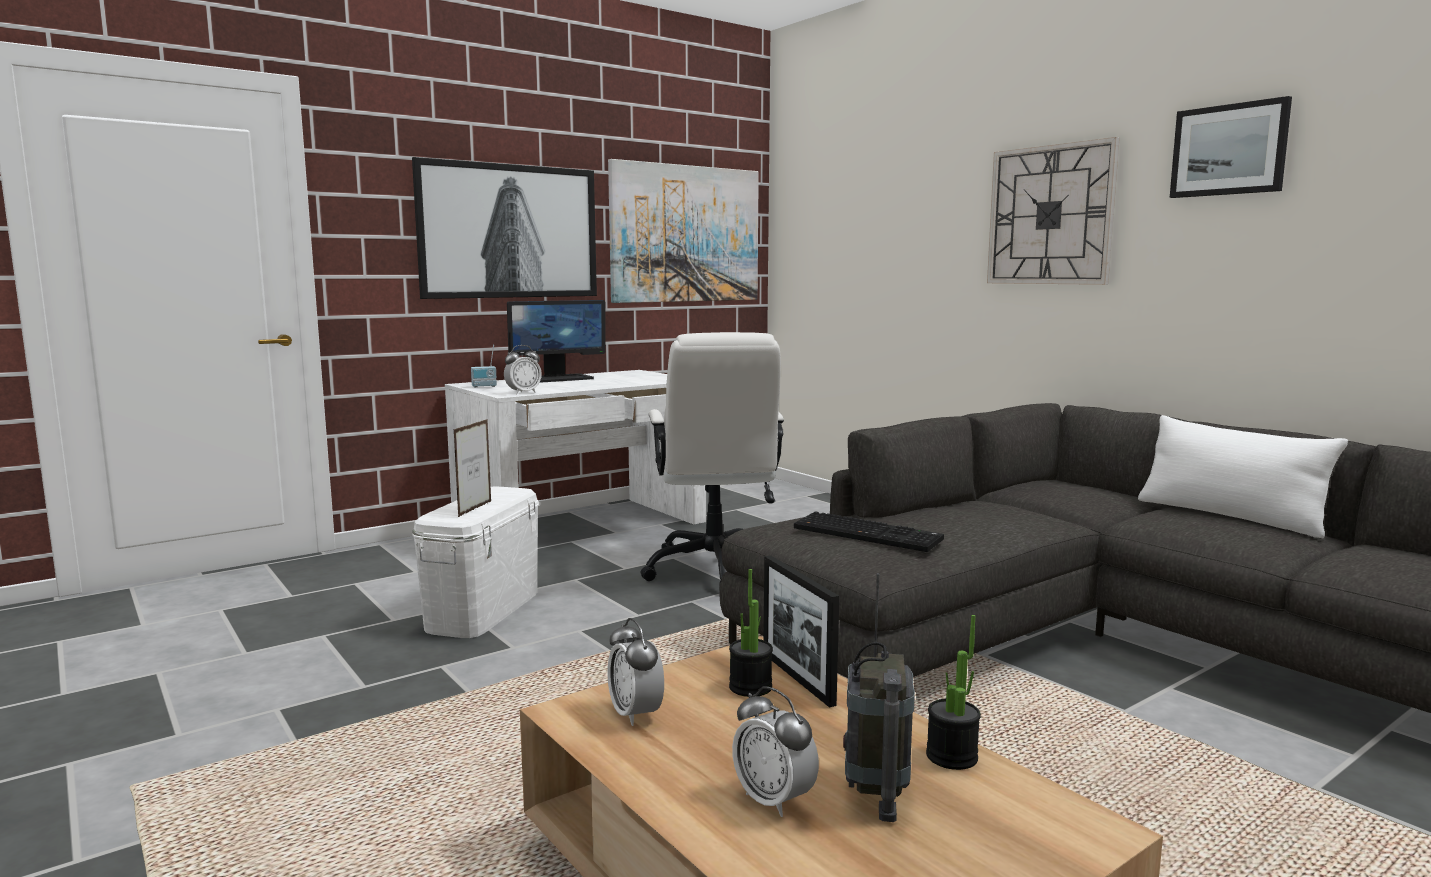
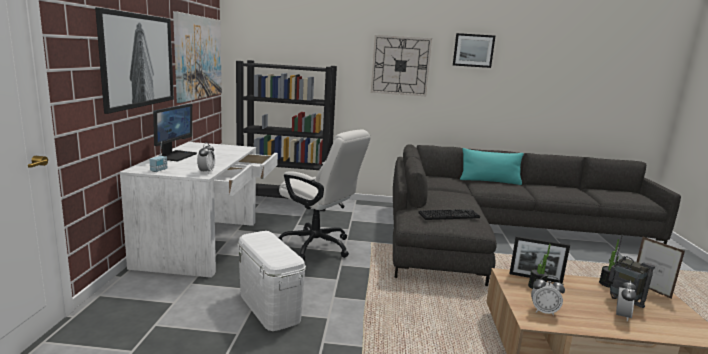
camera: 50 degrees left, 5 degrees up
picture frame [453,419,491,517] -> picture frame moved to [636,237,685,299]
alarm clock [732,686,819,817] -> alarm clock turned 60 degrees counterclockwise [616,280,637,322]
white pillow [1138,415,1348,538] -> turquoise pillow [460,148,524,185]
none -> black bookcase [236,60,337,211]

